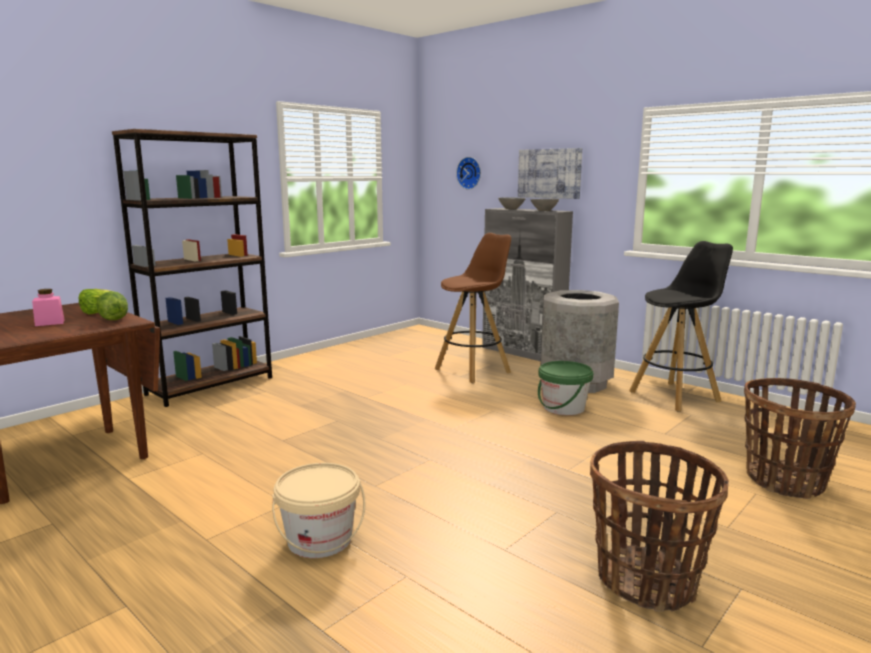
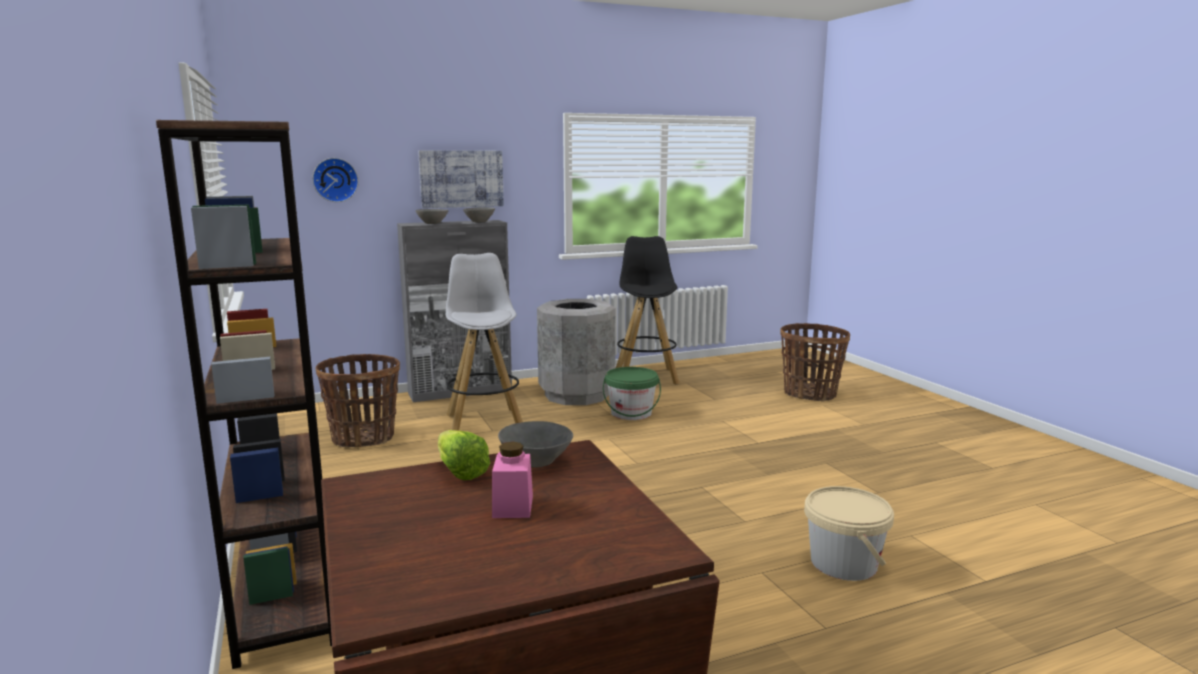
camera: 65 degrees left, 0 degrees up
lettuce [96,291,128,320] -> grey bowl [498,421,573,468]
brown stool [435,233,511,383] -> white stool [446,253,523,430]
basket [590,441,729,612] -> basket moved to [316,354,400,447]

